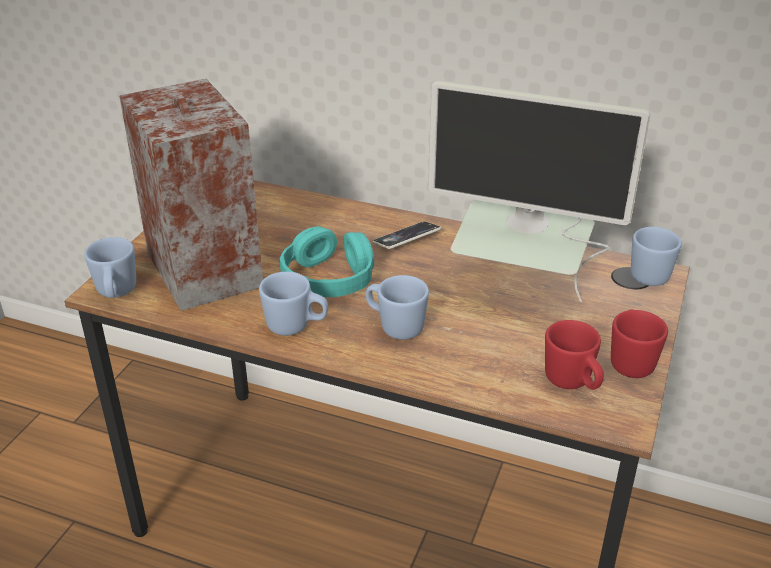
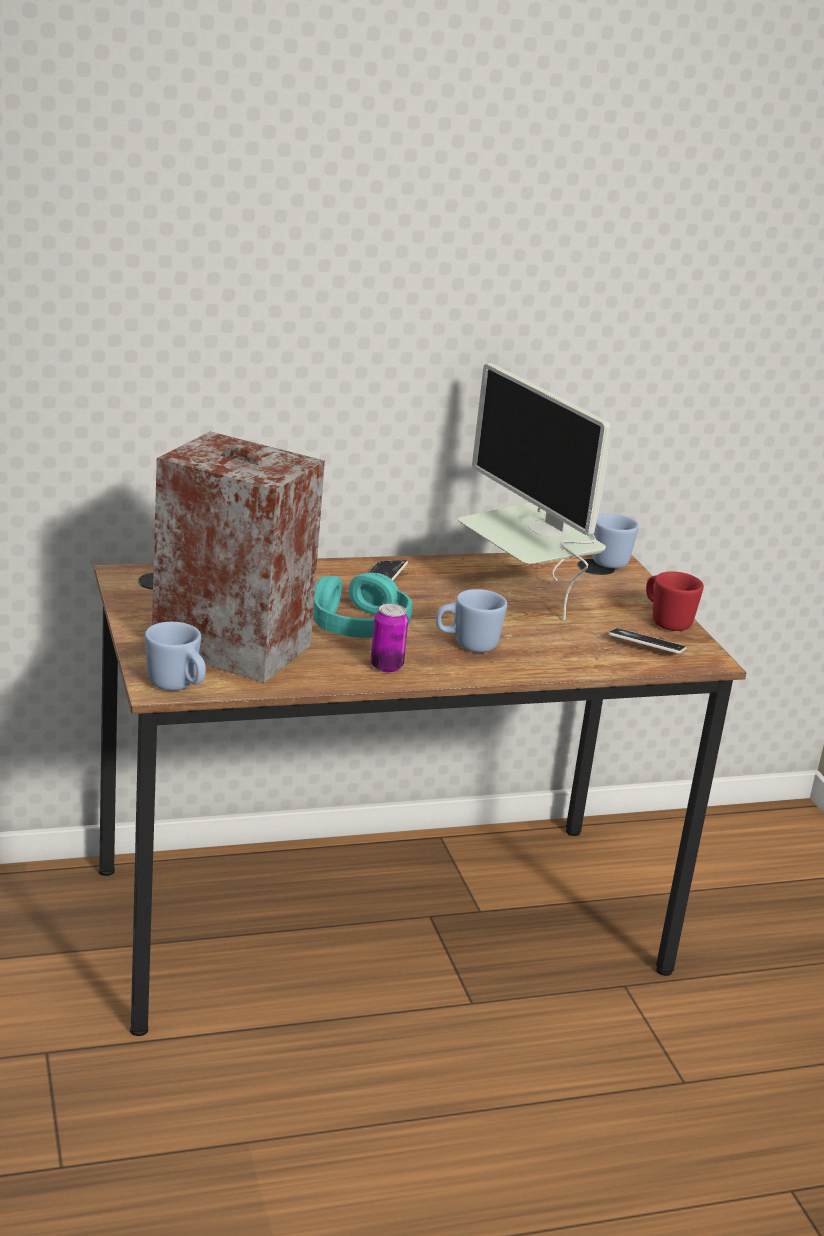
camera: 40 degrees left, 10 degrees down
blue mug [259,272,328,336] -> can [371,604,408,673]
monitor [428,81,650,302] -> monitor turned 75 degrees clockwise [458,363,611,620]
red mug [545,320,604,390] -> phone [608,628,686,654]

